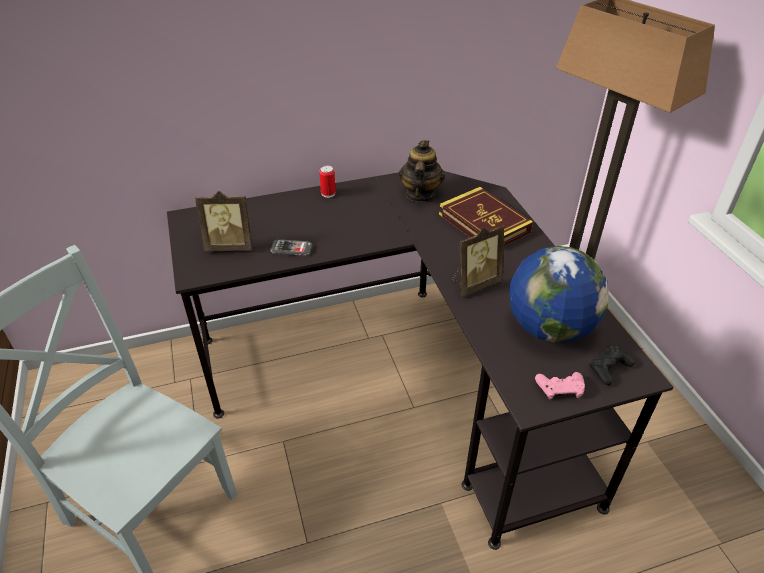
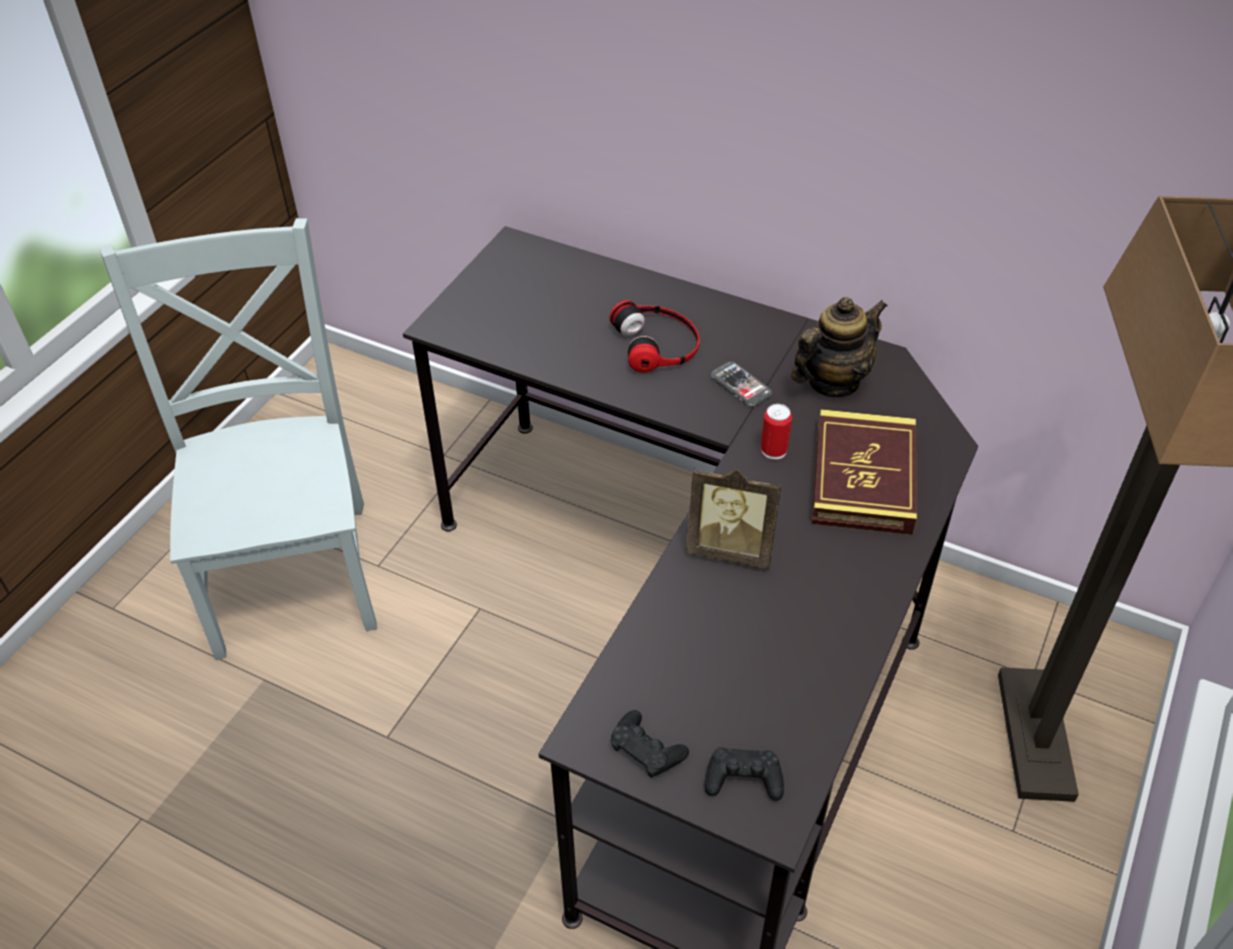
camera: 45 degrees right, 5 degrees up
picture frame [195,191,252,251] -> none
phone [270,239,313,256] -> phone moved to [711,362,772,407]
can [319,166,336,198] -> can moved to [761,404,792,459]
globe [509,246,609,343] -> none
pink game controller [535,372,585,400] -> black game controller [611,710,689,778]
none -> headphones [609,300,700,373]

